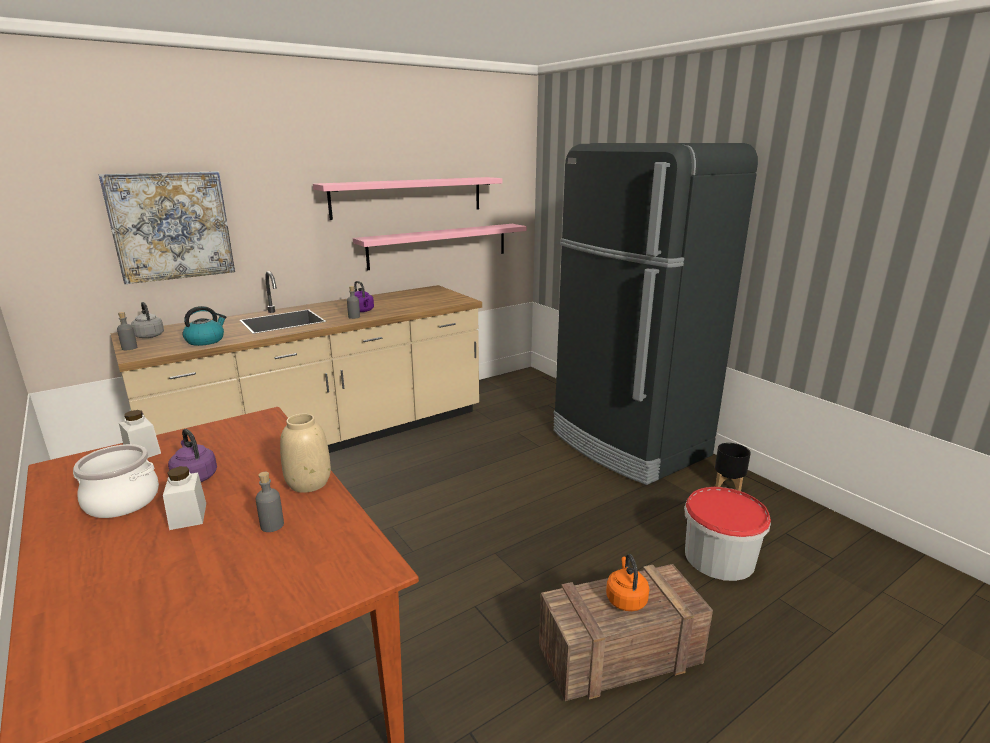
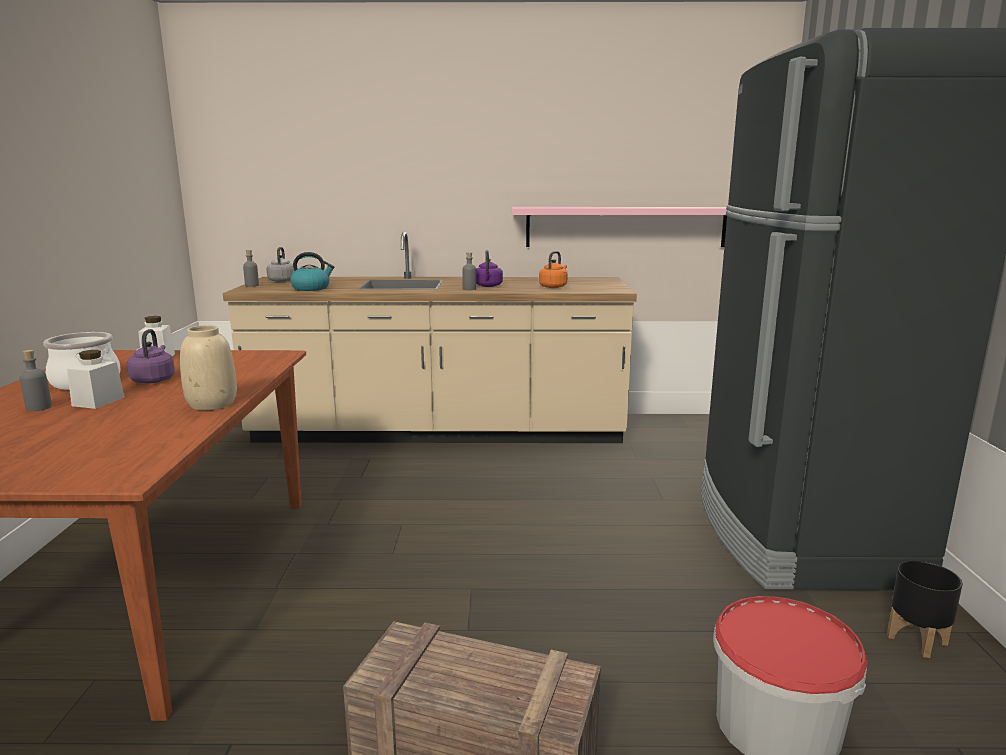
camera: 35 degrees right, 5 degrees down
picture [98,171,235,284] -> none
grey bottle [255,472,284,532] -> grey bottle moved to [19,350,52,411]
pink shelf [313,177,503,220] -> none
orange kettle [606,554,649,611] -> orange kettle moved to [539,251,568,288]

